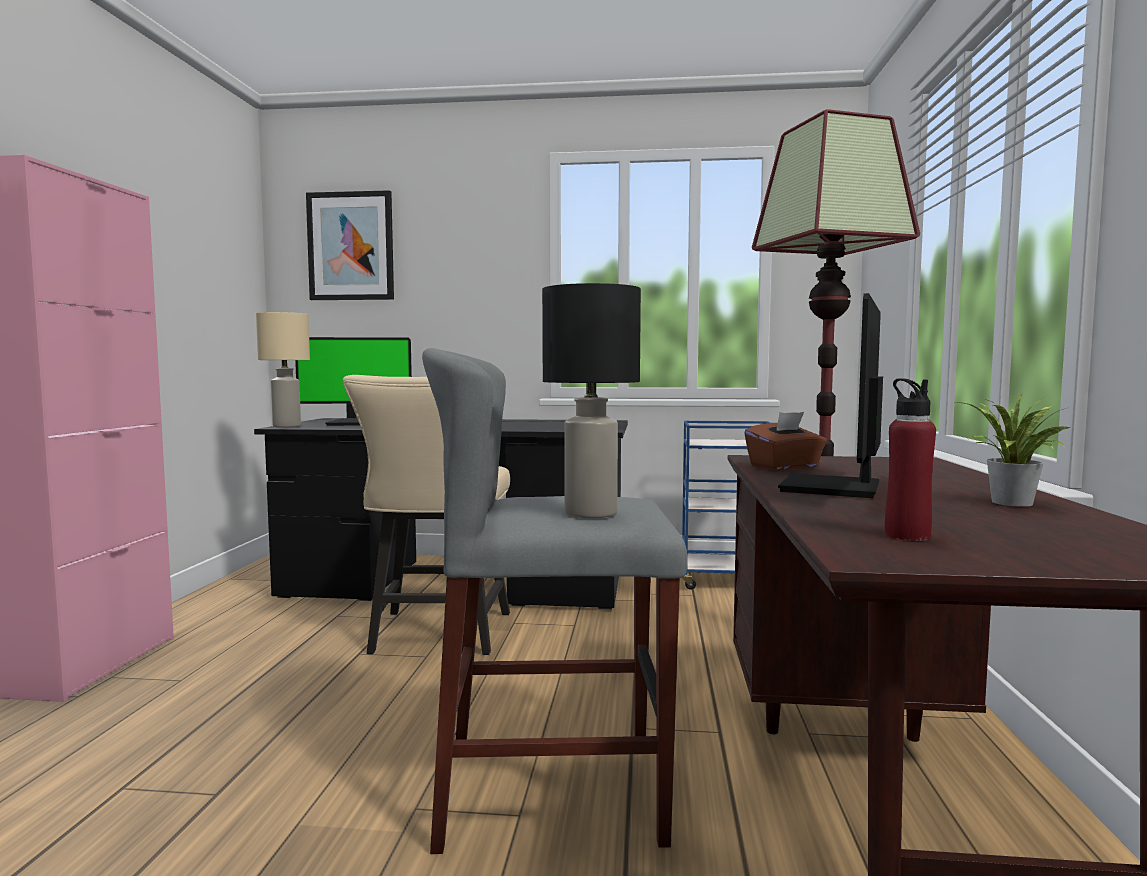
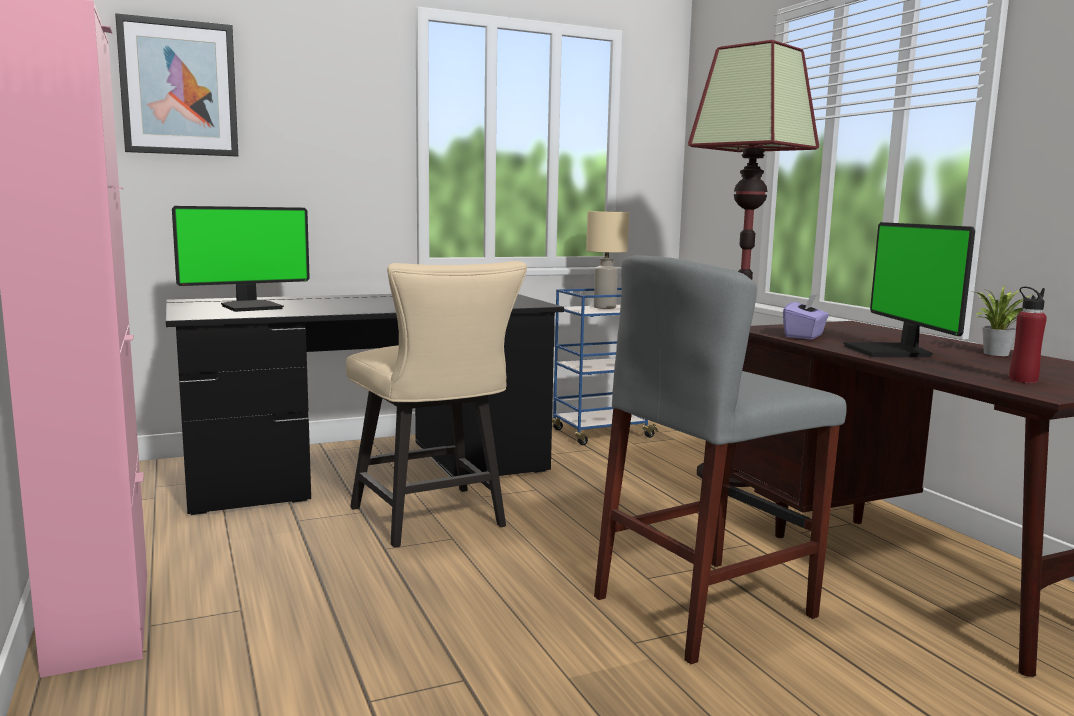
camera: 30 degrees left, 5 degrees up
beige table lamp [256,312,310,428] -> beige table lamp moved to [586,211,629,309]
black table lamp [542,283,641,518] -> none
brown tissue box [744,412,827,471] -> purple tissue box [783,294,829,340]

